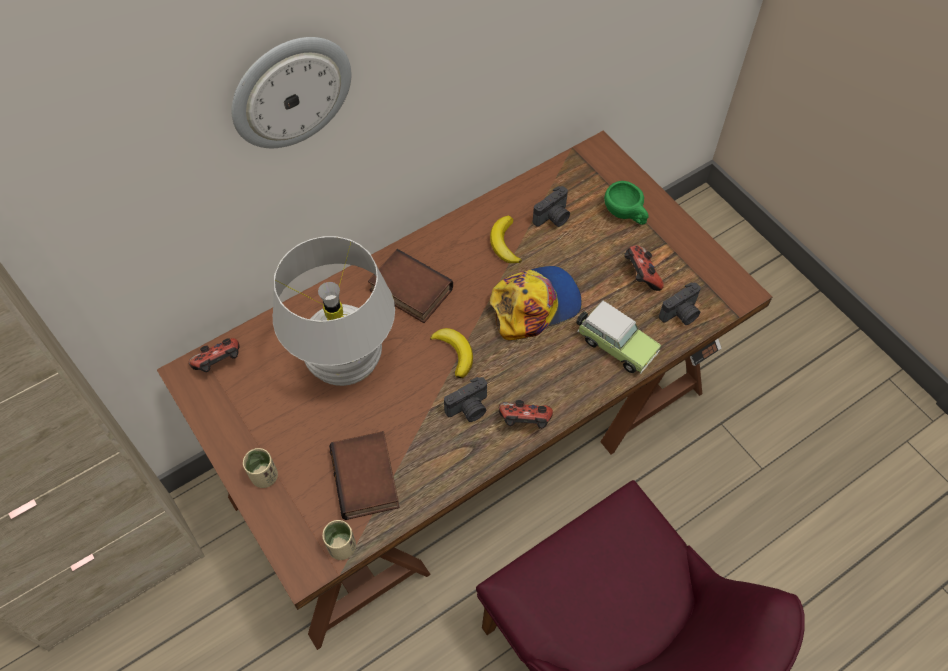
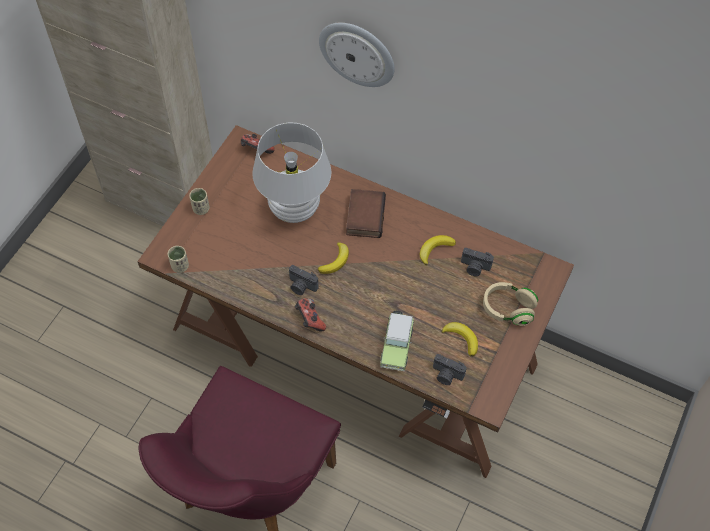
camera: 60 degrees right, 0 degrees up
book [329,431,400,520] -> none
cap [490,266,582,340] -> none
green cup [604,181,649,225] -> beige headphones [483,282,538,326]
game controller [624,245,664,291] -> banana [441,322,478,357]

